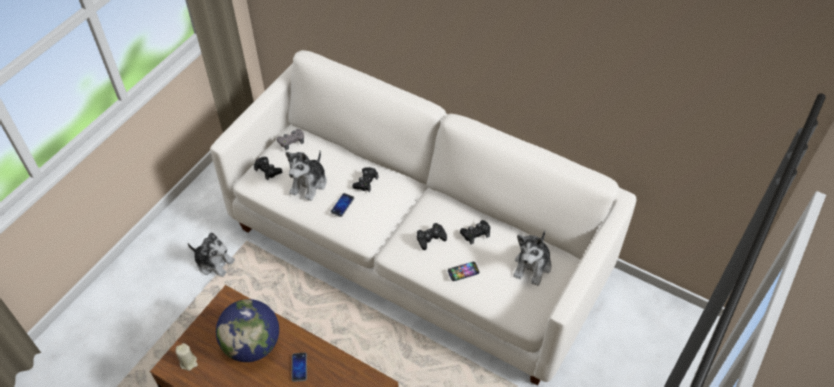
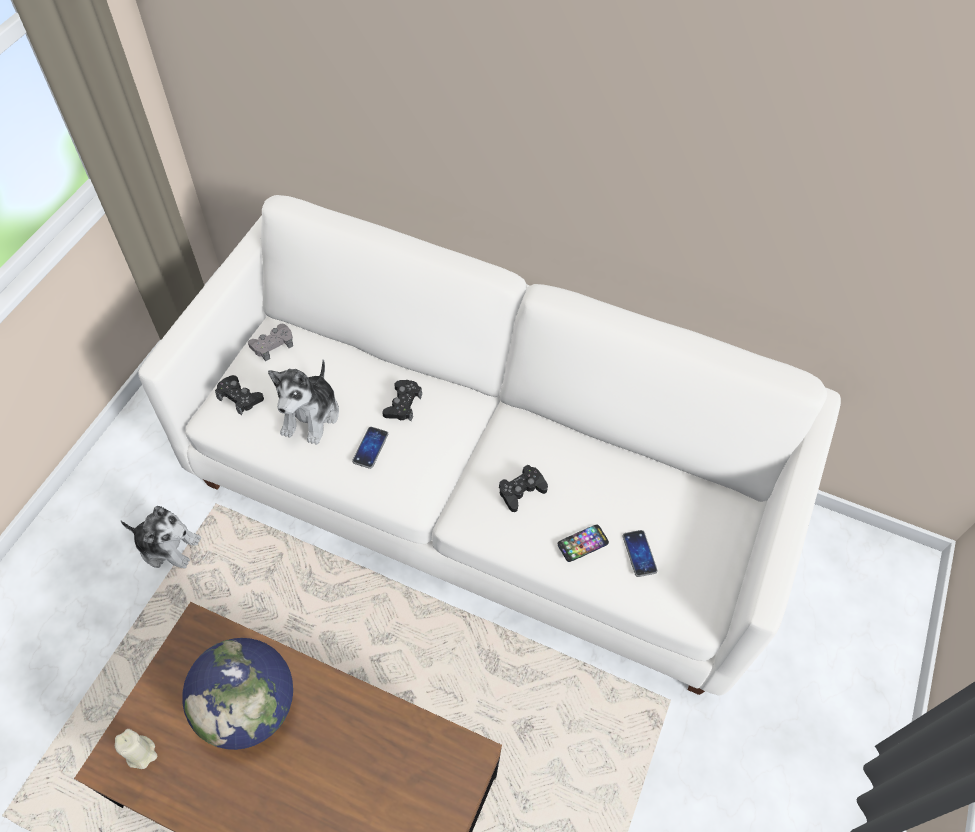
camera: 10 degrees left, 5 degrees up
phone [292,353,307,382] -> phone moved to [623,530,658,577]
black game controller [460,220,490,245] -> none
plush toy [513,230,551,286] -> none

